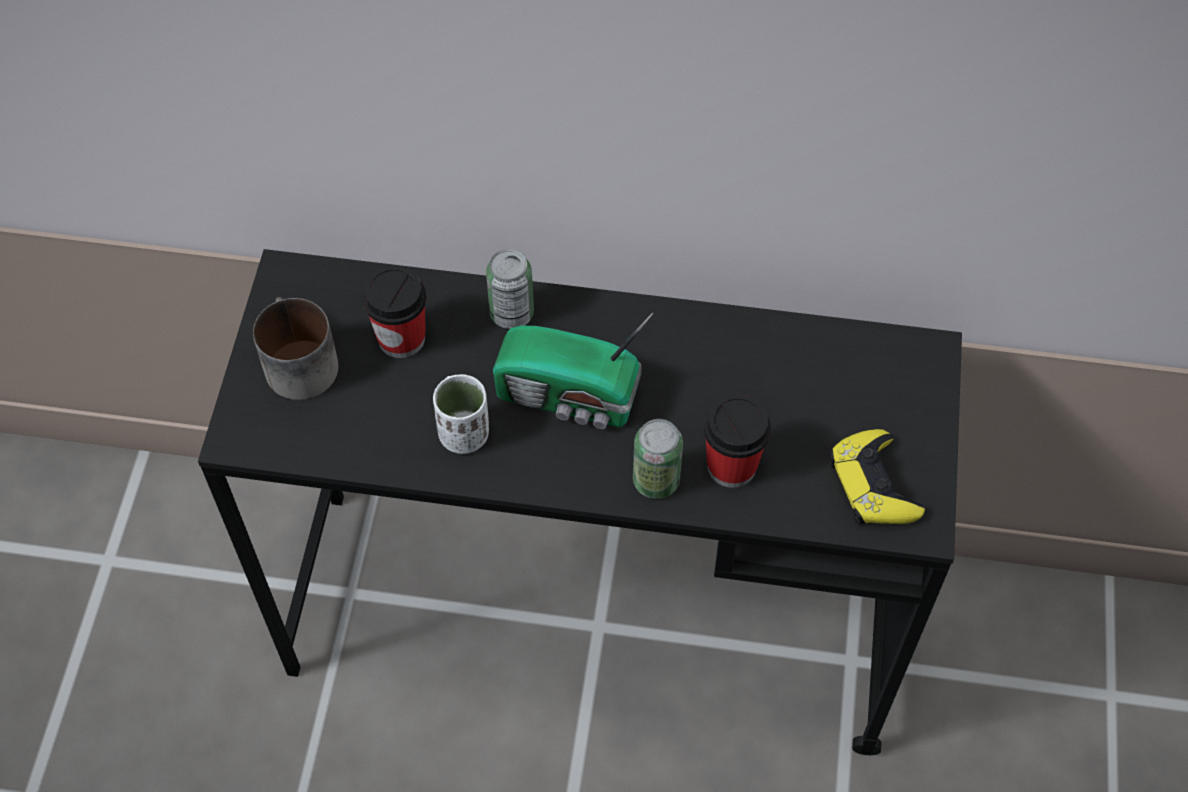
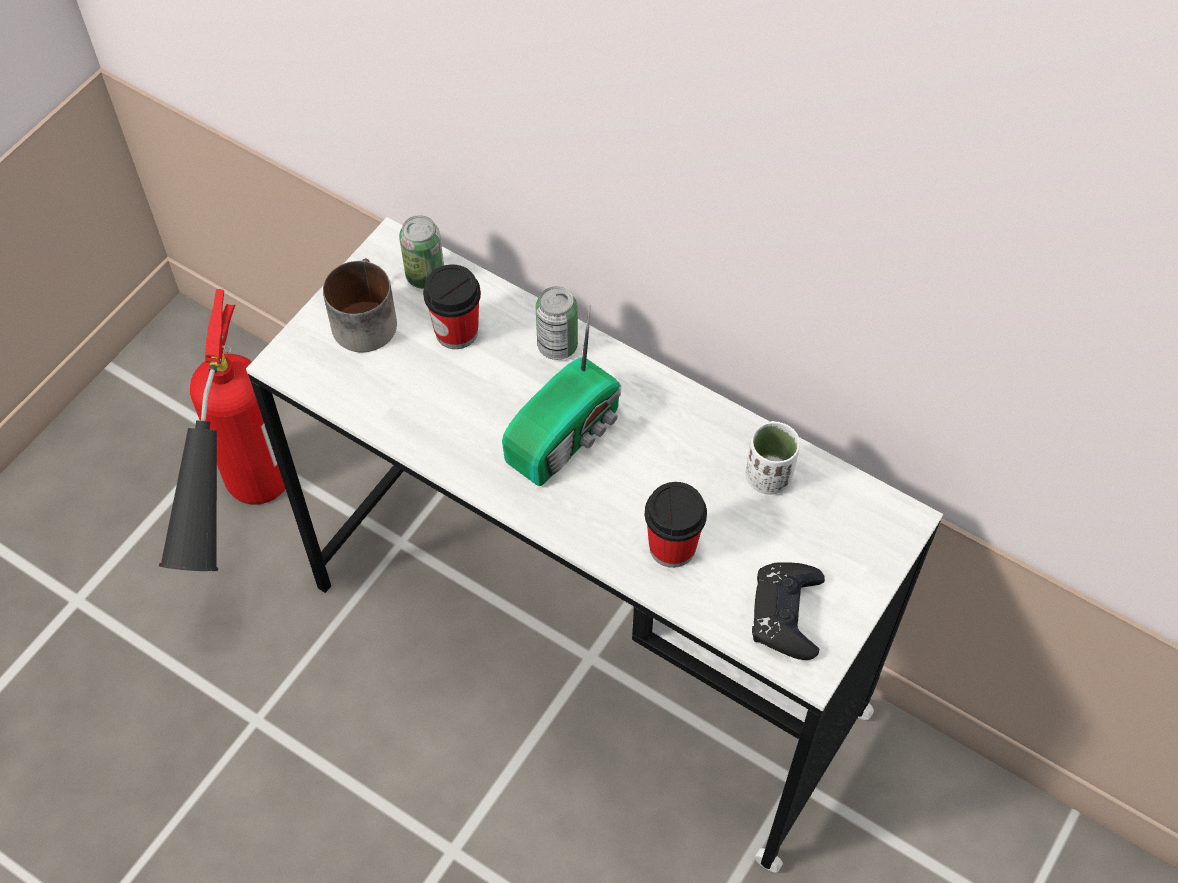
camera: 25 degrees right, 0 degrees up
black desk [198,249,962,755] -> white desk [246,217,943,873]
white cup [433,374,489,454] -> white cup moved to [746,421,800,495]
radio [493,313,653,429] -> radio turned 90 degrees counterclockwise [502,305,621,486]
can [633,419,683,499] -> can moved to [399,215,444,289]
yellow game controller [830,429,925,524] -> black game controller [752,562,825,660]
none -> fire extinguisher [159,289,285,571]

